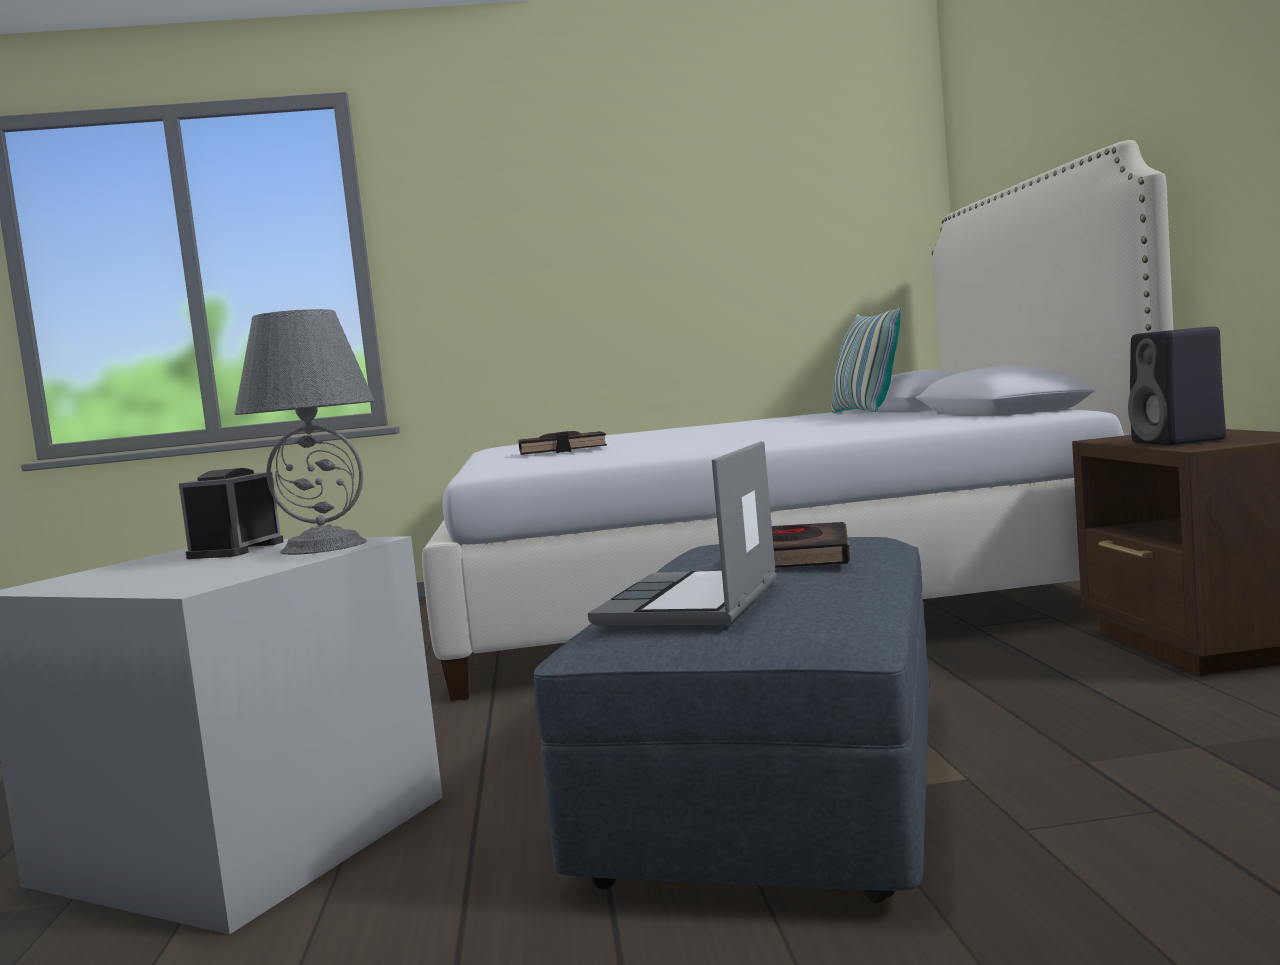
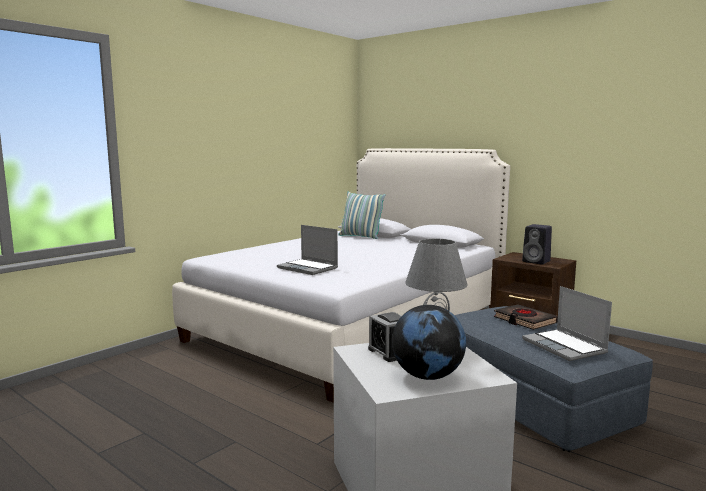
camera: 45 degrees left, 5 degrees up
black book [518,431,607,455] -> laptop [277,225,338,275]
none -> globe [392,305,466,380]

